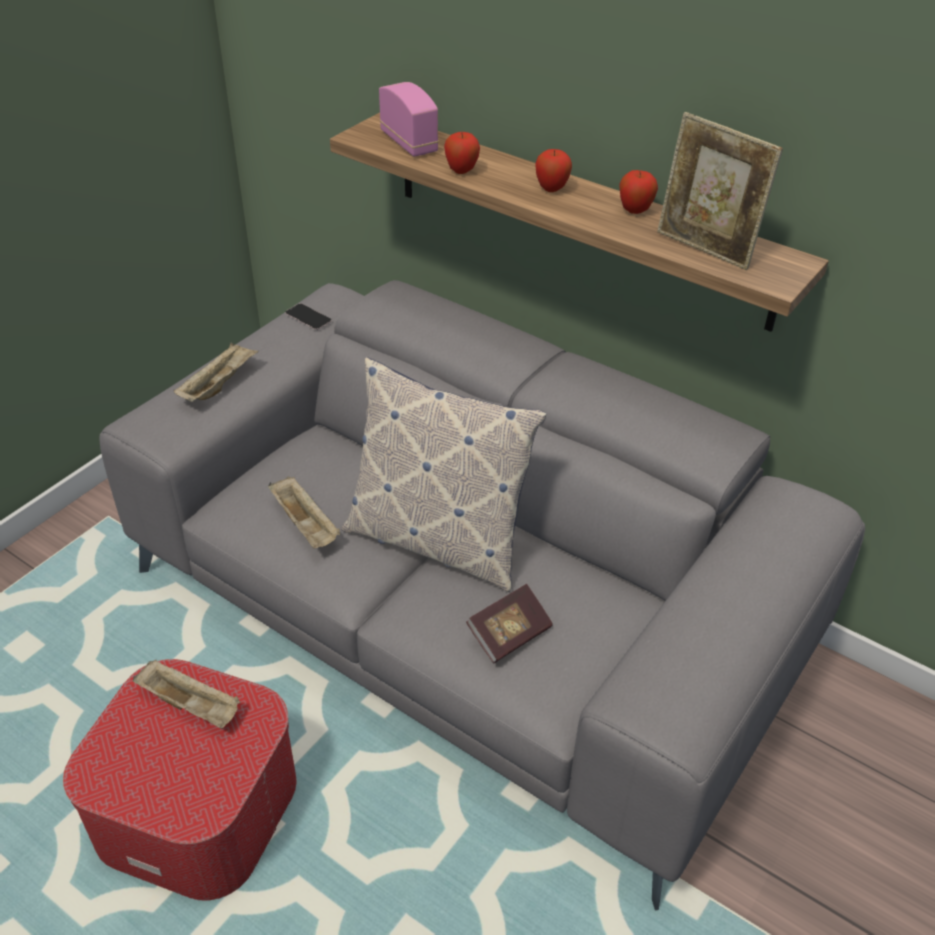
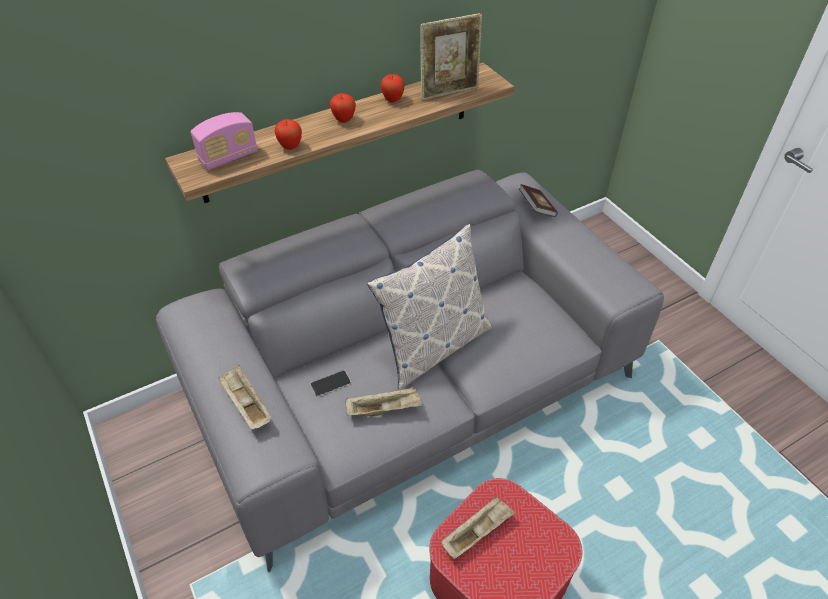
camera: 65 degrees left, 5 degrees up
phone [285,303,332,330] -> phone moved to [311,371,351,397]
radio [379,82,439,157] -> radio turned 150 degrees clockwise [191,112,257,170]
book [466,584,553,663] -> book moved to [519,184,558,217]

